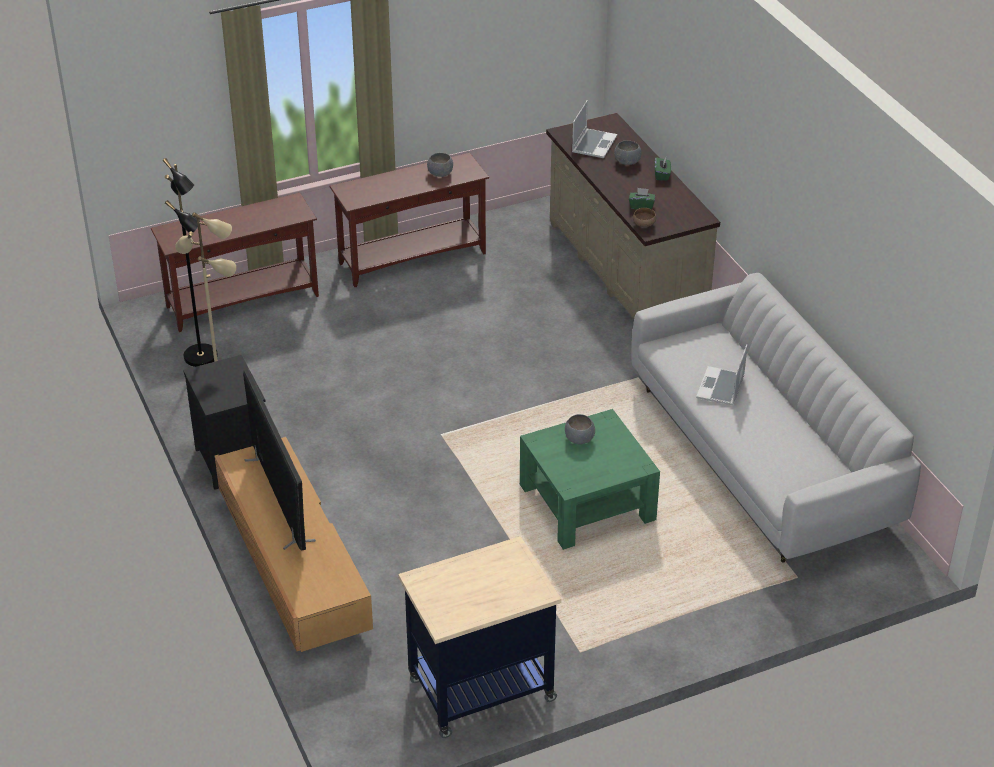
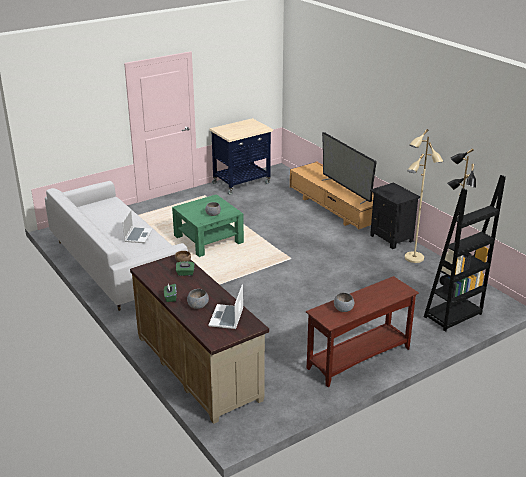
camera: 170 degrees right, 10 degrees down
brown console table [151,193,319,332] -> black bookcase [424,175,506,332]

